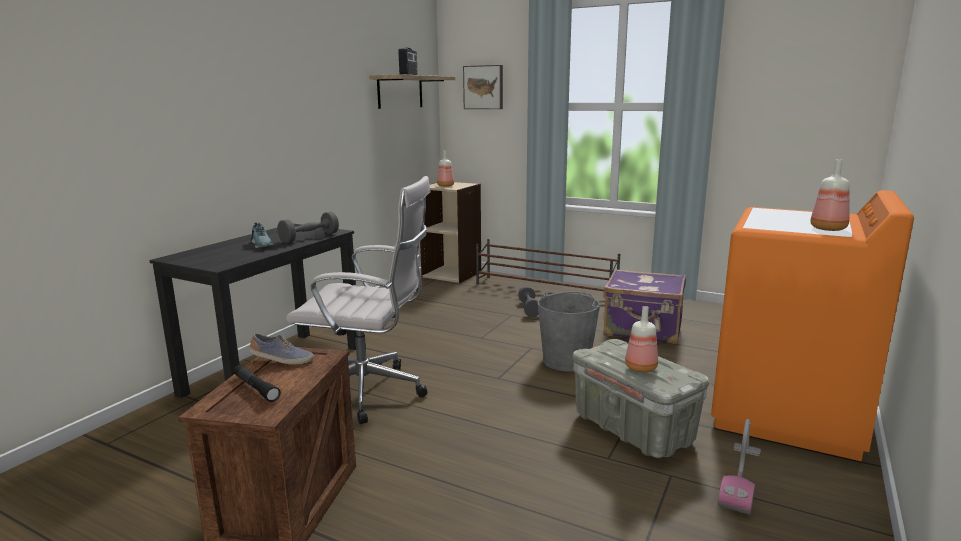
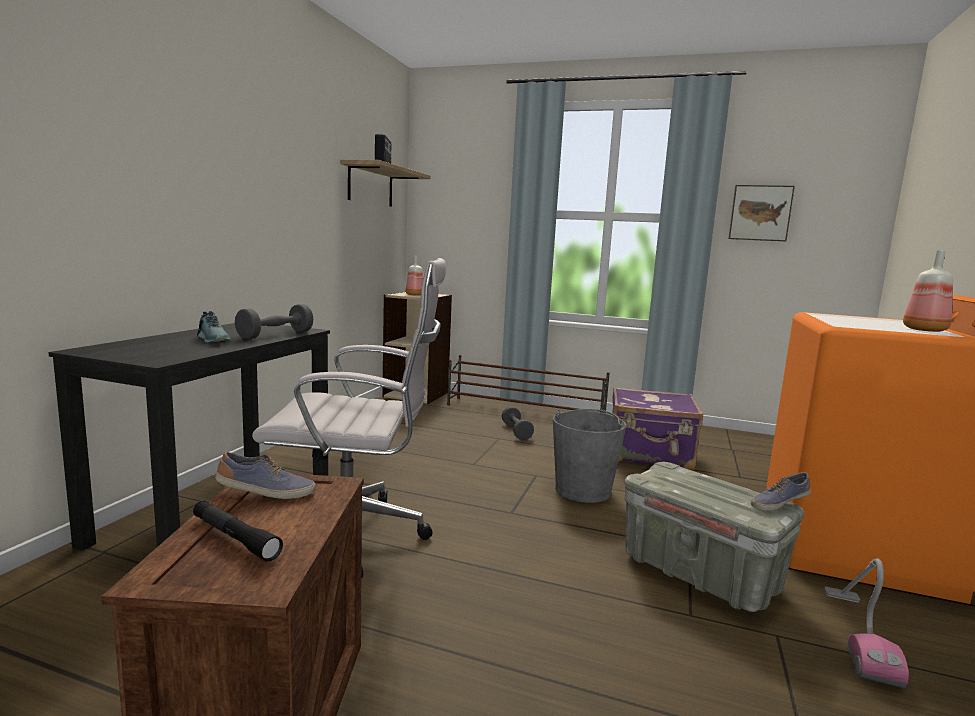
camera: 10 degrees left, 5 degrees down
picture [463,65,503,109] -> picture moved to [728,185,795,241]
bottle [625,306,658,372] -> none
none -> shoe [751,472,811,511]

